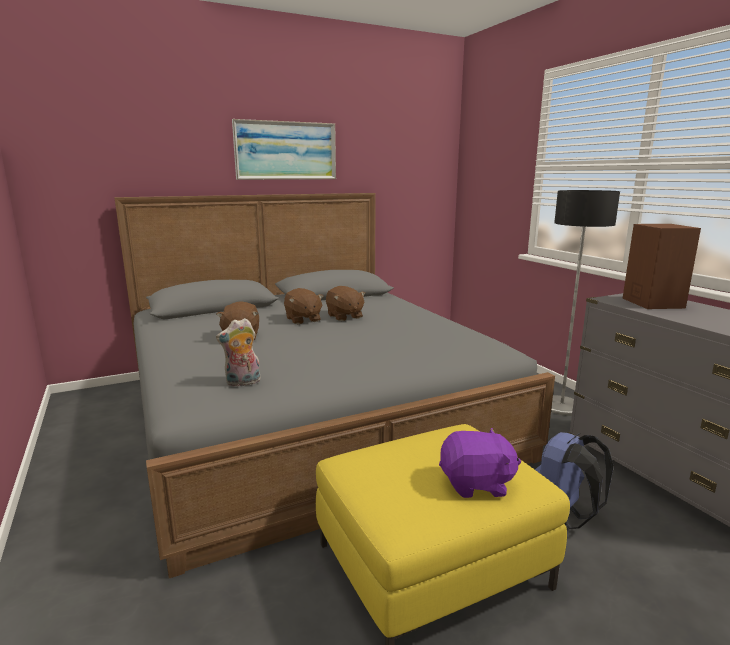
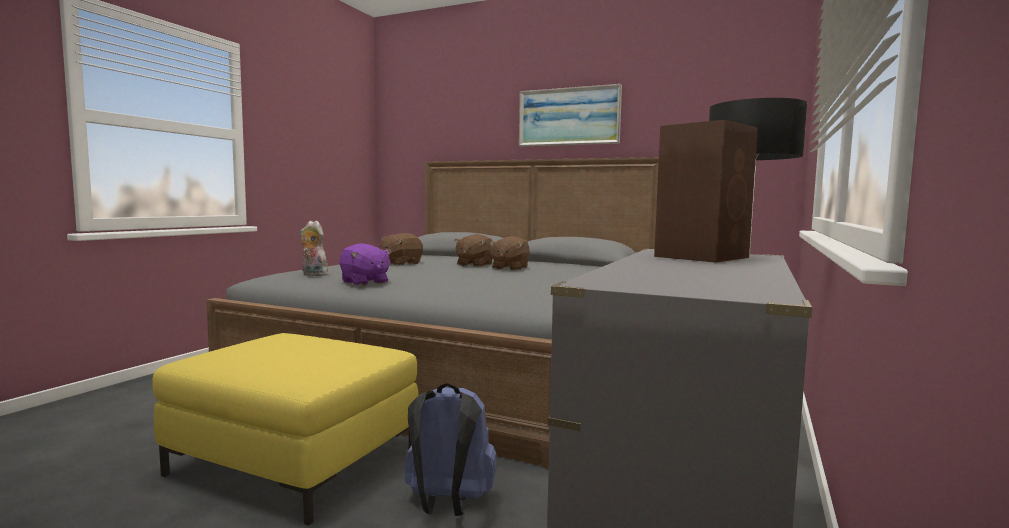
camera: 50 degrees right, 10 degrees down
purple plush toy [439,428,521,498] -> purple plush toy moved to [339,243,392,286]

